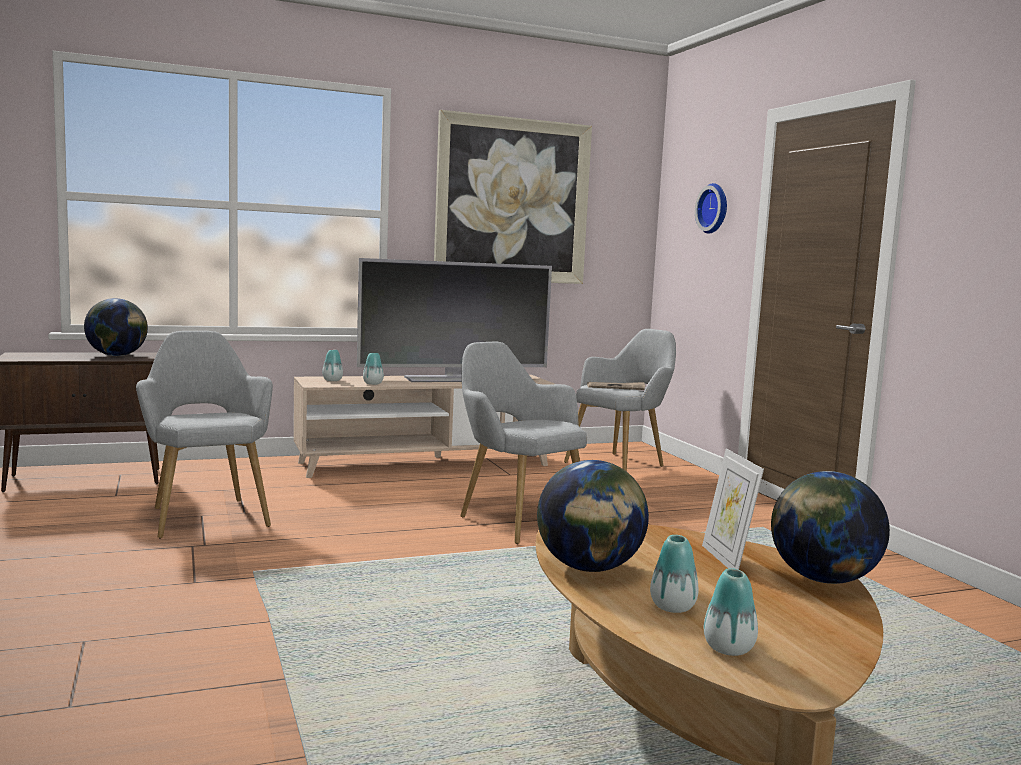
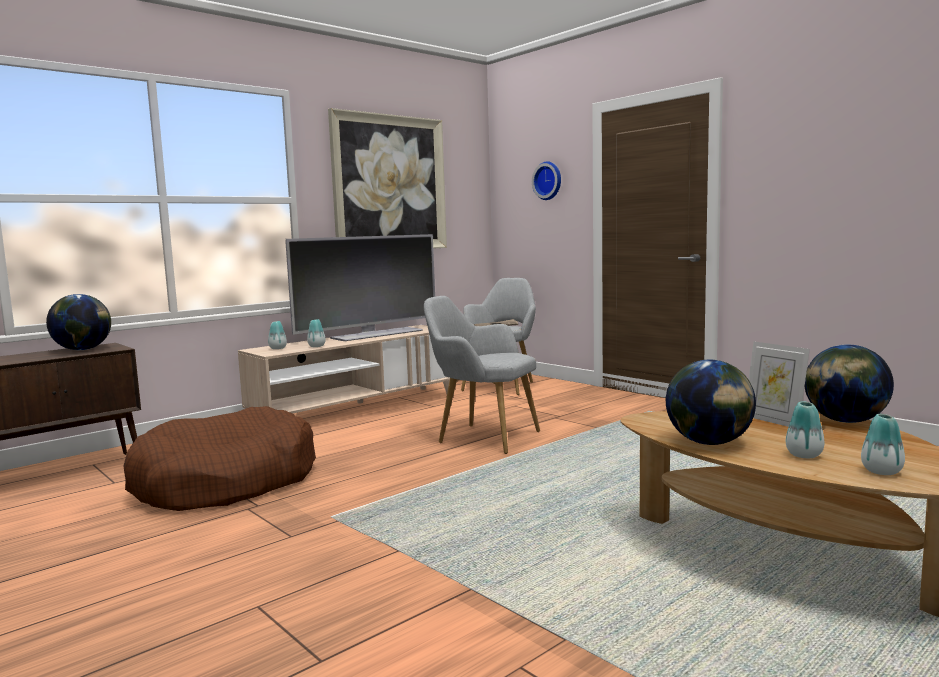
camera: 20 degrees left, 0 degrees up
grey armchair [136,331,273,539] -> brown dog bed [123,406,316,511]

